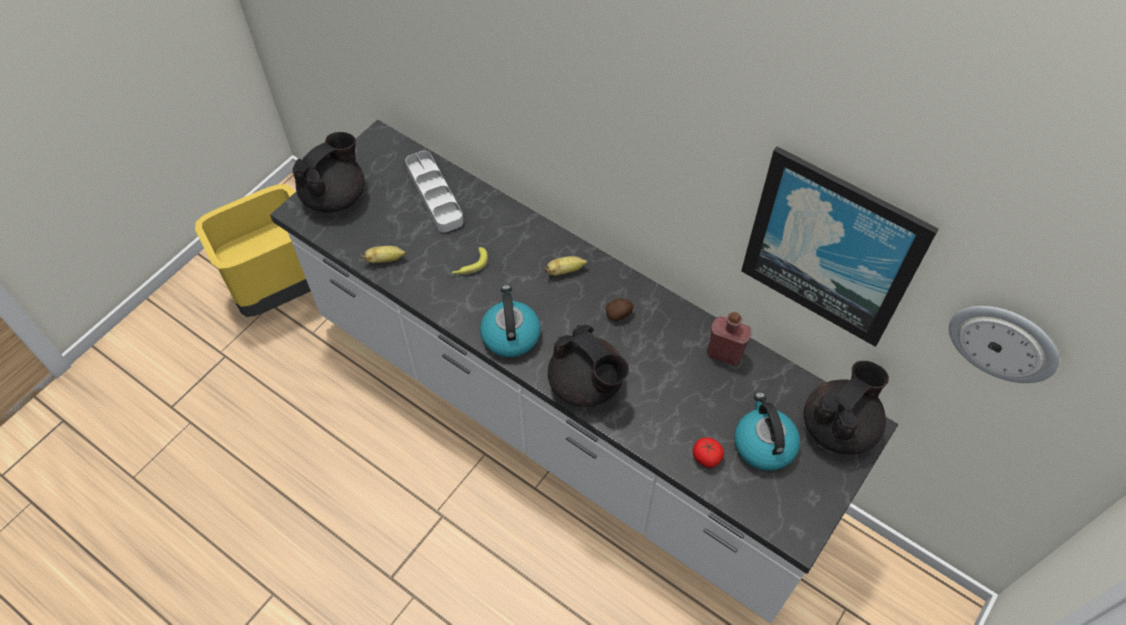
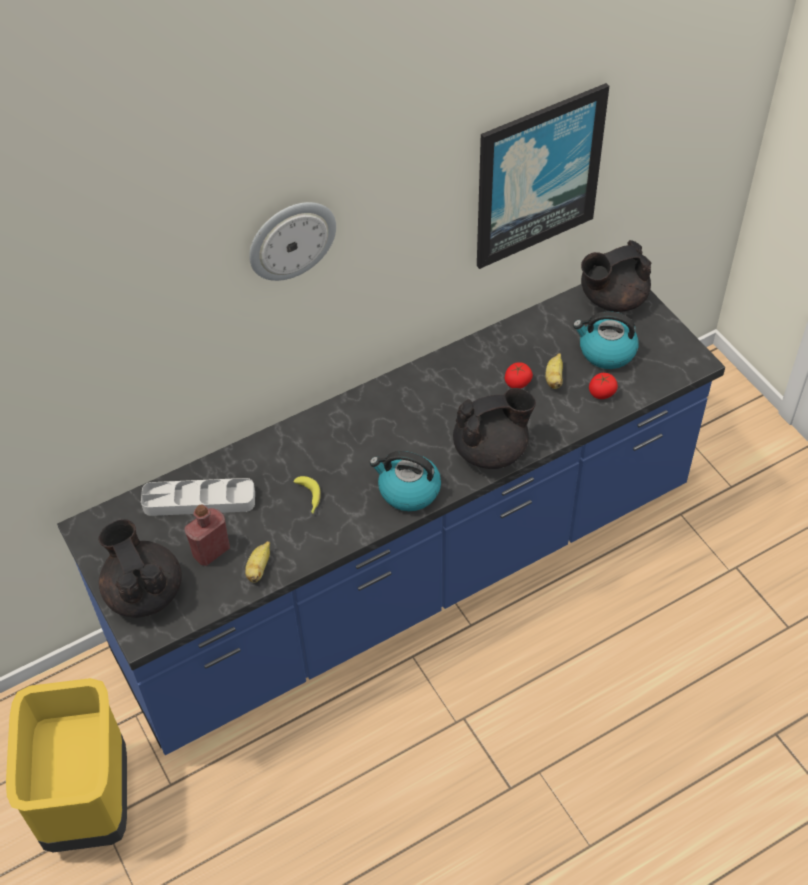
camera: 65 degrees left, 5 degrees down
white counter [270,120,898,623] -> blue counter [57,284,725,755]
banana [545,256,587,276] -> banana moved to [545,353,563,389]
potato [606,298,633,321] -> none
red bottle [707,312,752,366] -> red bottle moved to [185,505,230,566]
black teapot [804,361,889,454] -> black teapot turned 90 degrees counterclockwise [581,240,651,312]
wall clock [949,306,1059,383] -> wall clock moved to [249,202,336,281]
none -> tomato [505,362,533,388]

